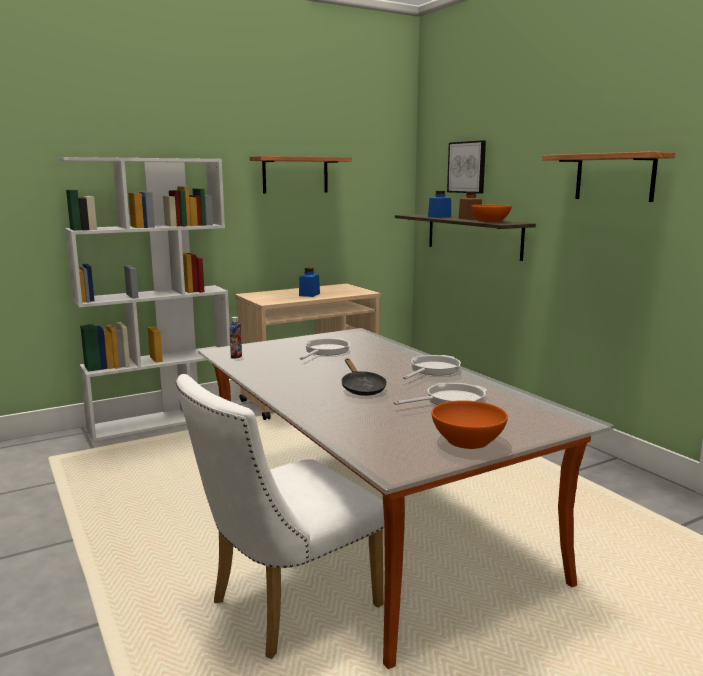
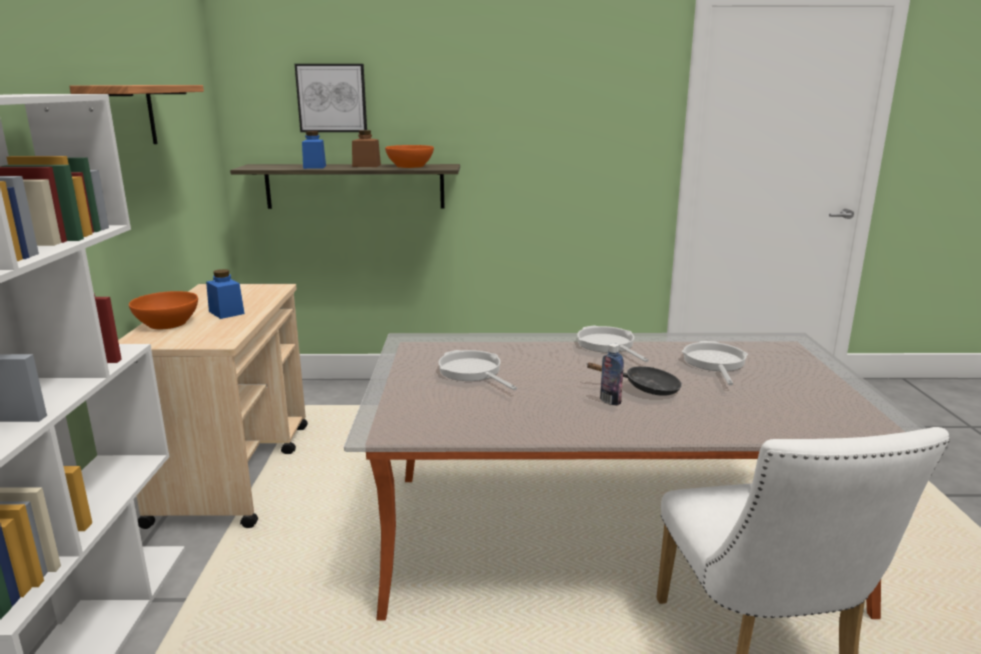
camera: 60 degrees left, 5 degrees up
bottle [229,317,242,359] -> bottle moved to [600,343,624,405]
orange bowl [432,400,508,449] -> orange bowl moved to [129,291,198,329]
shelf [542,152,675,202] -> none

